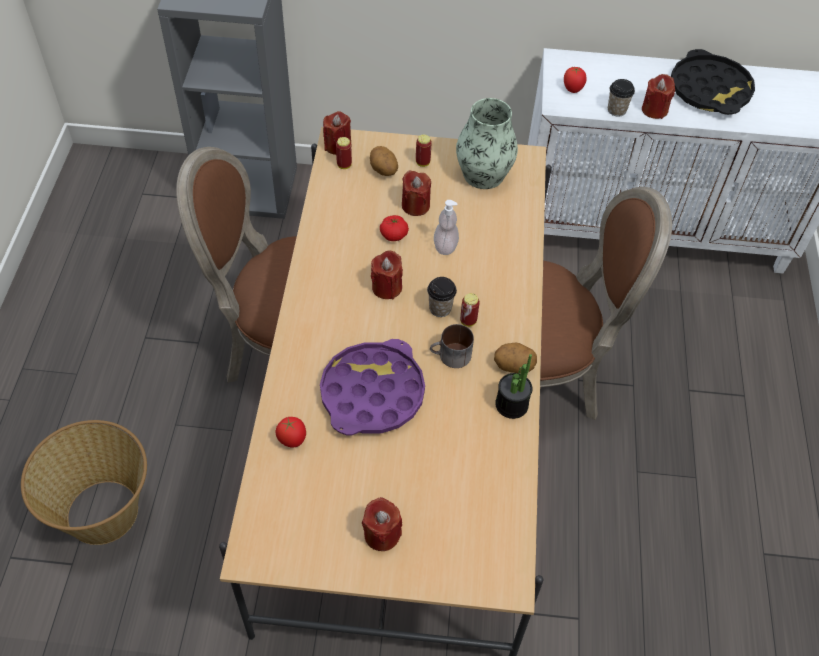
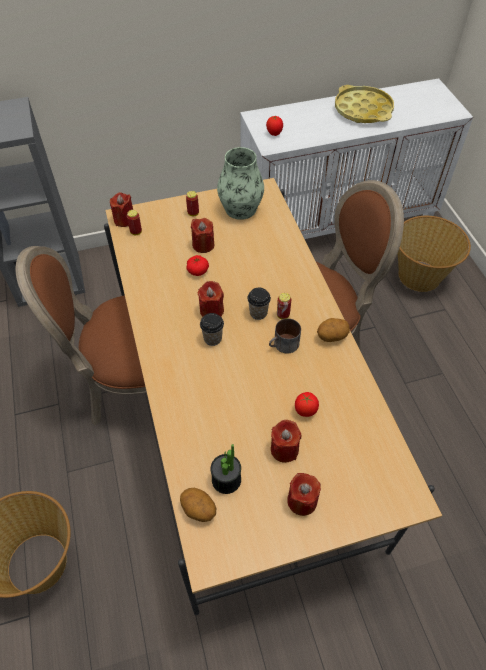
camera: 20 degrees left, 0 degrees up
tomato [275,417,306,448] -> tomato moved to [295,392,319,417]
purple tray [320,339,425,435] -> none
potato [370,146,398,176] -> potato moved to [180,488,216,522]
soap dispenser [434,200,459,255] -> none
potted plant [495,354,533,419] -> potted plant moved to [211,444,241,494]
cup [608,79,635,117] -> cup moved to [200,313,224,346]
red candle [642,74,675,119] -> red candle moved to [271,420,301,463]
black tray [671,49,755,115] -> yellow tray [335,85,394,123]
none -> basket [397,216,471,292]

